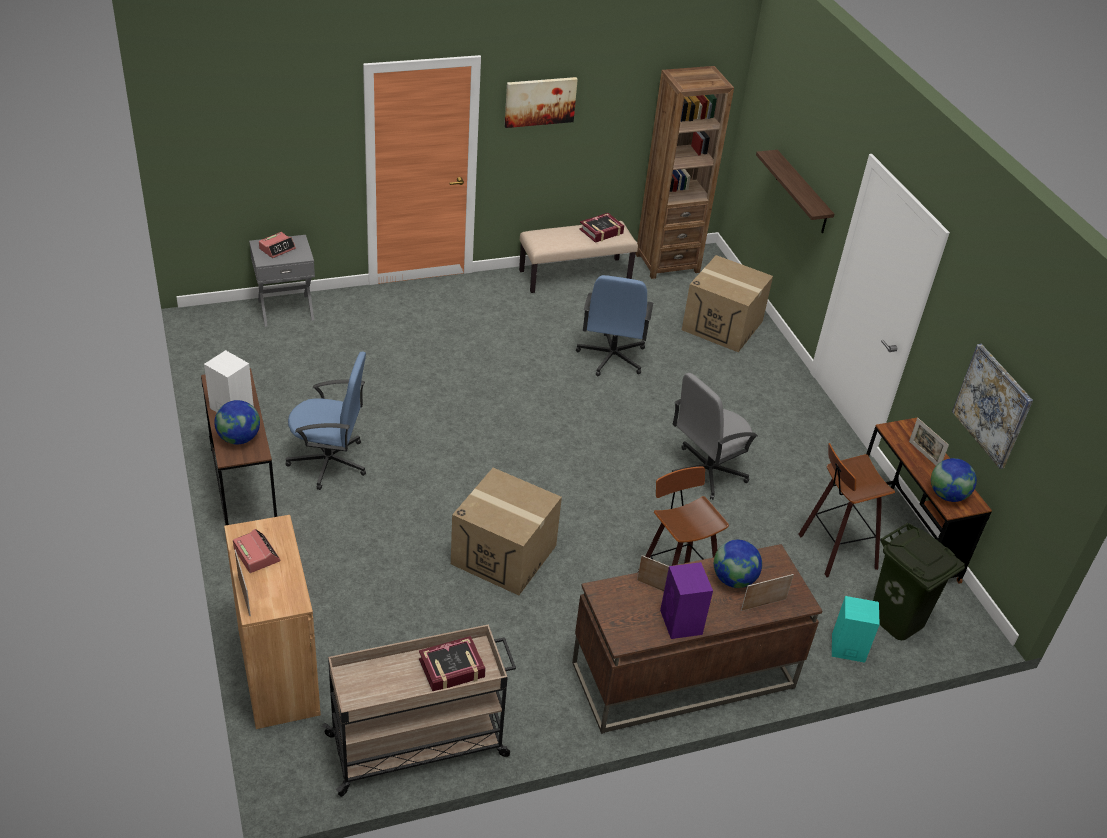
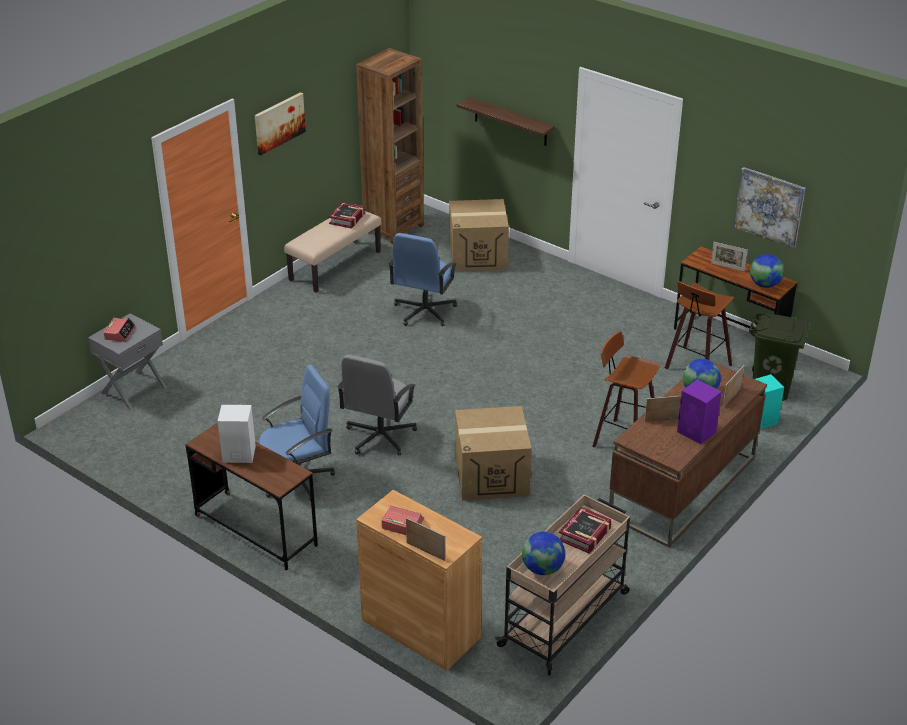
camera: 30 degrees left, 5 degrees down
globe [214,400,260,444] -> globe moved to [522,532,565,575]
blue office chair [576,275,653,376] -> blue office chair turned 45 degrees clockwise [389,233,457,326]
grey office chair [672,373,758,500] -> grey office chair moved to [337,355,417,456]

